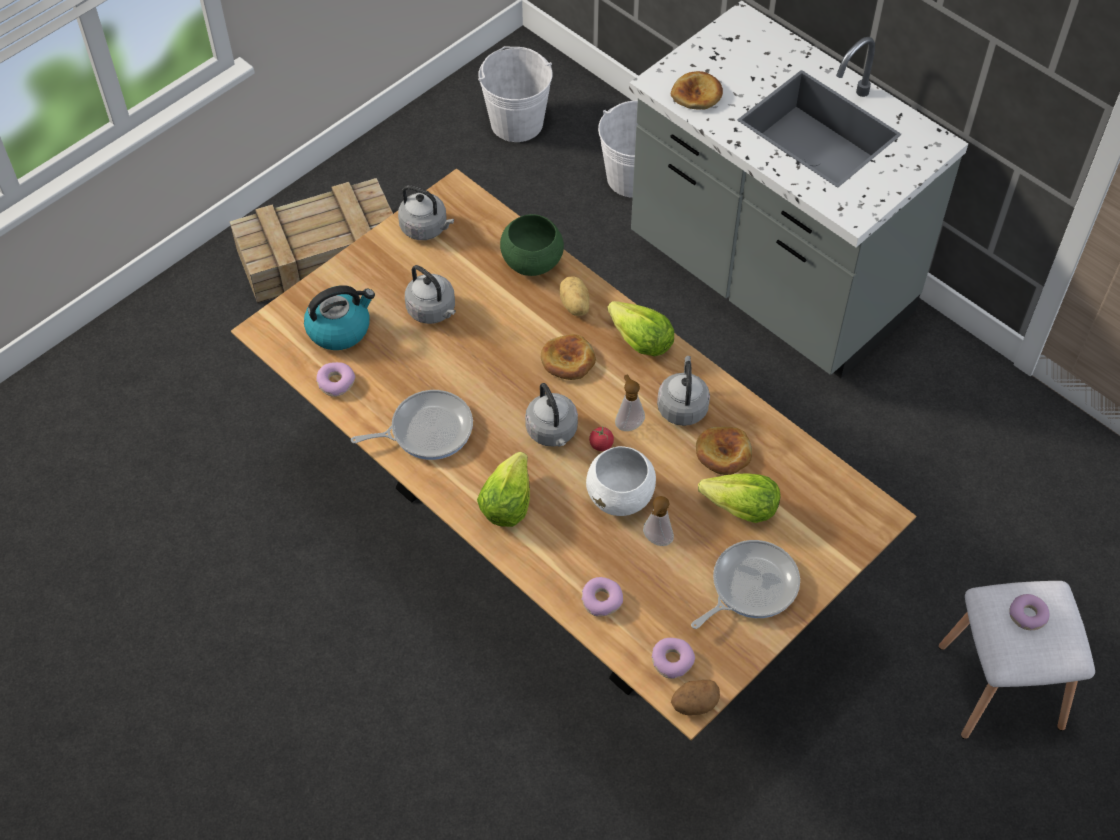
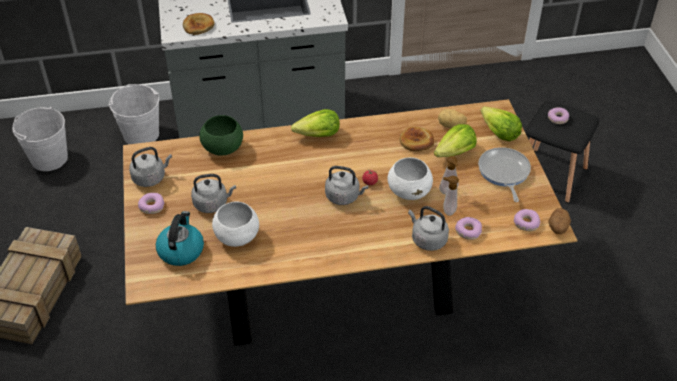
camera: 55 degrees left, 10 degrees down
donut [316,362,355,397] -> donut moved to [138,193,164,214]
frying pan [351,390,473,460] -> none
lettuce [477,452,530,527] -> lettuce moved to [481,106,522,141]
bread [541,334,596,380] -> none
potato [559,276,589,316] -> potato moved to [438,109,467,128]
soap dispenser [615,375,645,431] -> soap dispenser moved to [443,176,459,216]
grey kettle [657,356,710,426] -> grey kettle moved to [408,206,449,251]
white stool [939,581,1095,739] -> black stool [526,101,599,203]
none -> white bowl [212,201,259,247]

